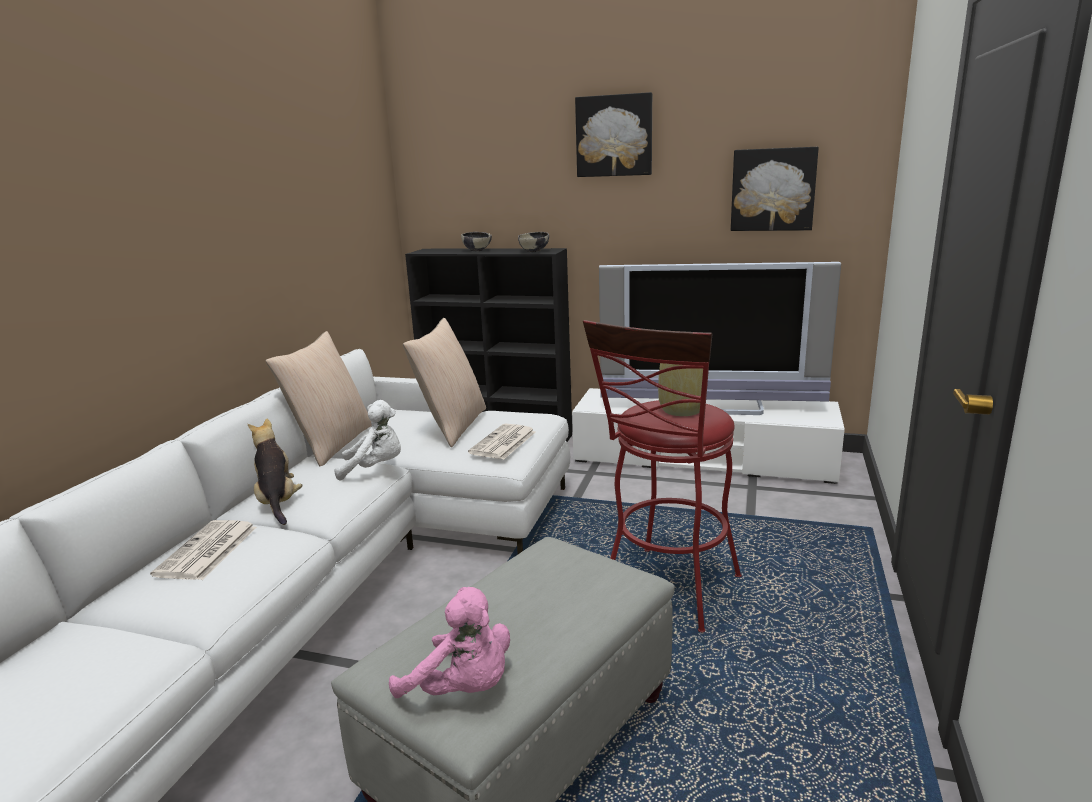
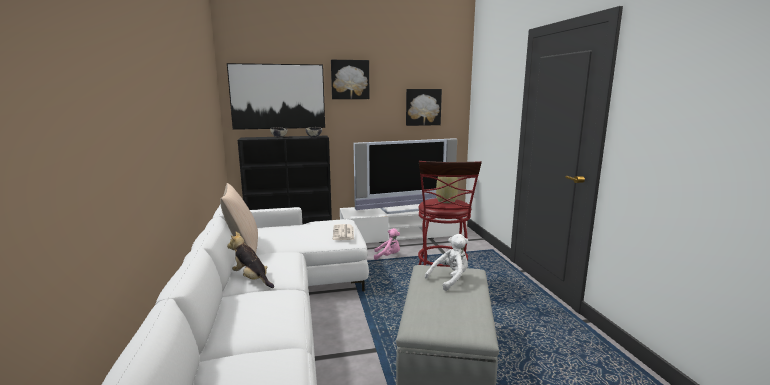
camera: 30 degrees left, 5 degrees down
newspaper [150,520,257,580] -> none
white plush toy [334,400,401,481] -> white plush toy moved to [425,234,469,291]
pink plush toy [389,587,510,698] -> pink plush toy moved to [374,228,400,260]
beige pillow [403,318,486,447] -> none
none -> picture [227,63,325,130]

